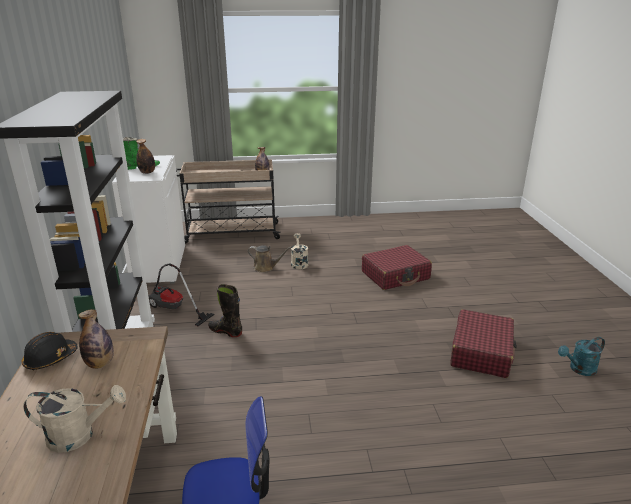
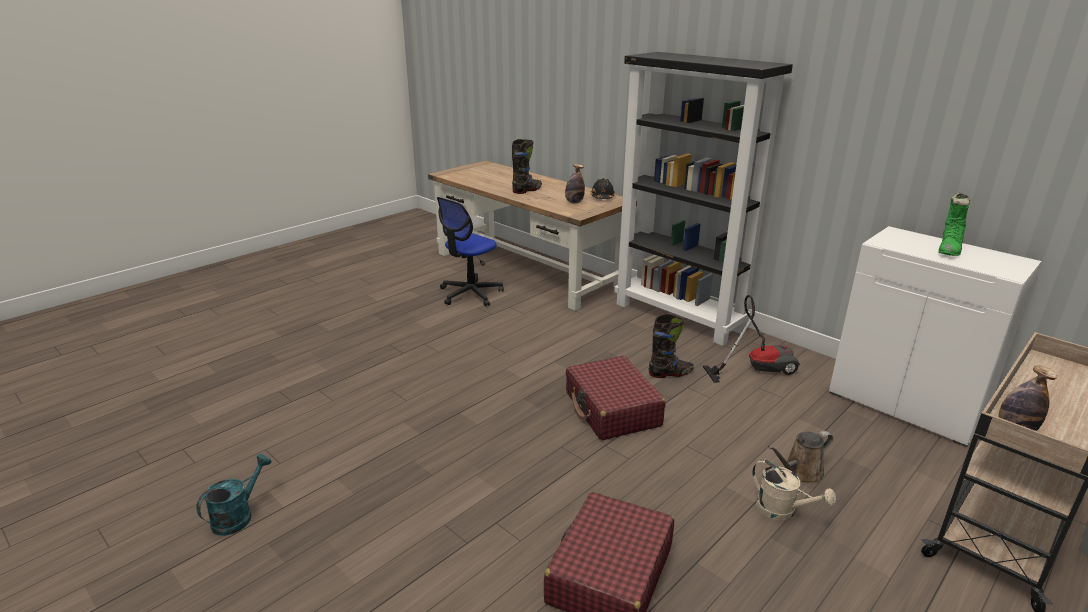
camera: 140 degrees right, 0 degrees up
beige watering can [23,385,126,453] -> black boot [512,139,542,194]
bottle [136,139,155,174] -> none
red suitcase [450,309,517,378] -> red suitcase moved to [566,356,666,440]

